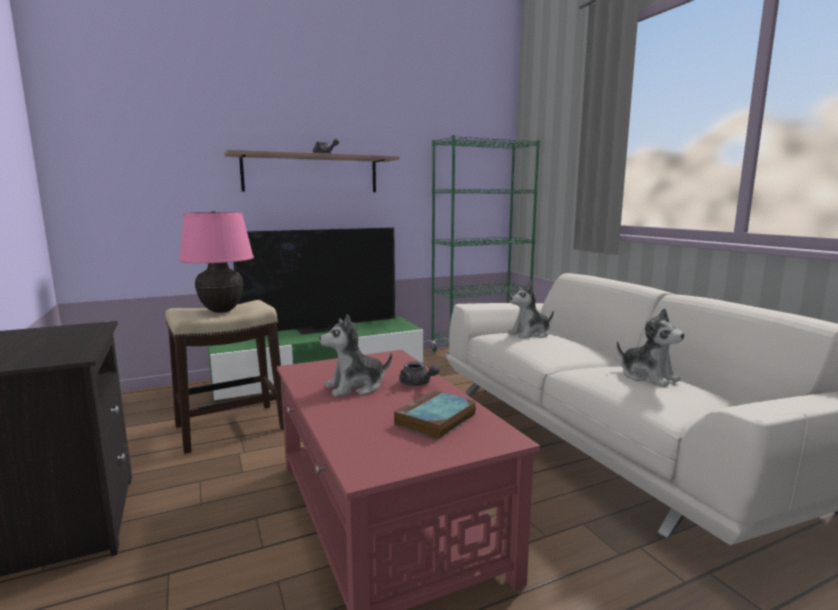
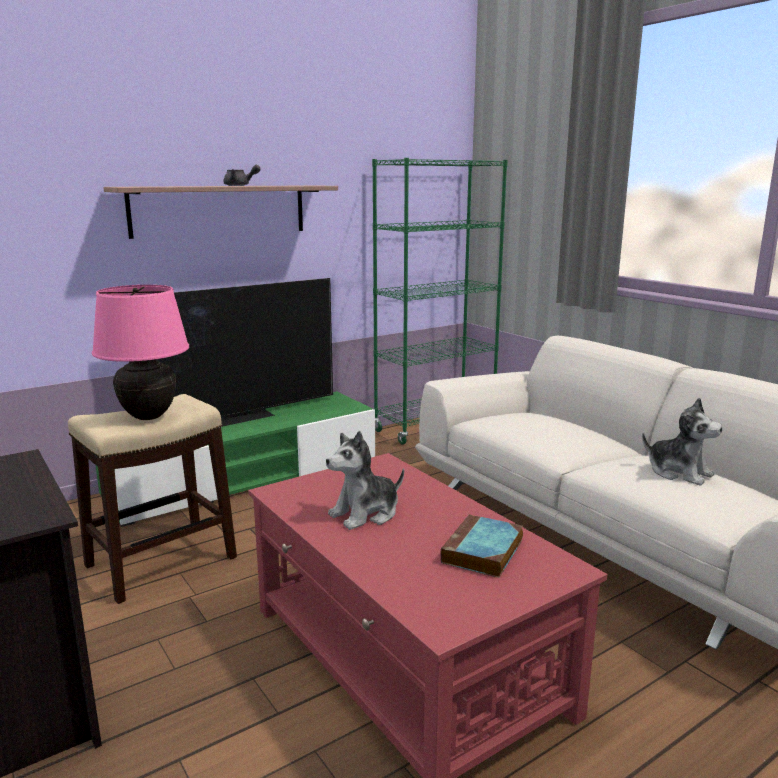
camera: 10 degrees left, 5 degrees up
grey teapot [399,362,440,386] -> none
plush toy [508,282,554,339] -> none

